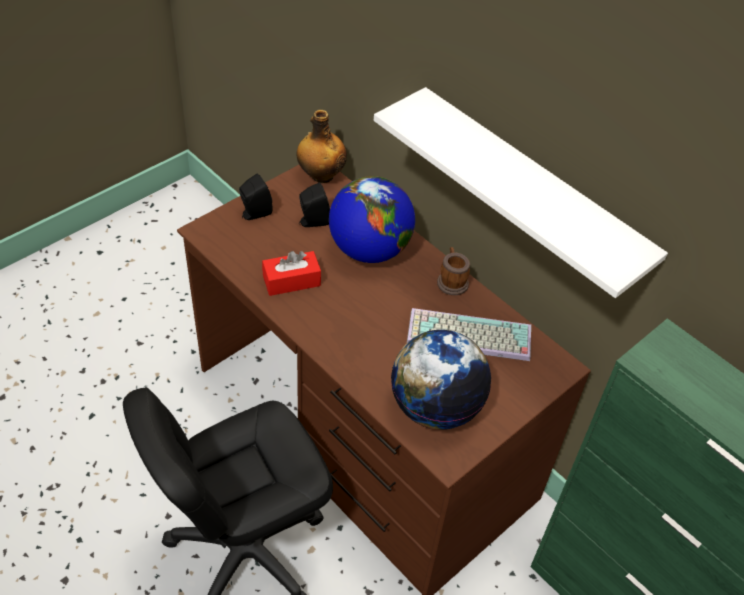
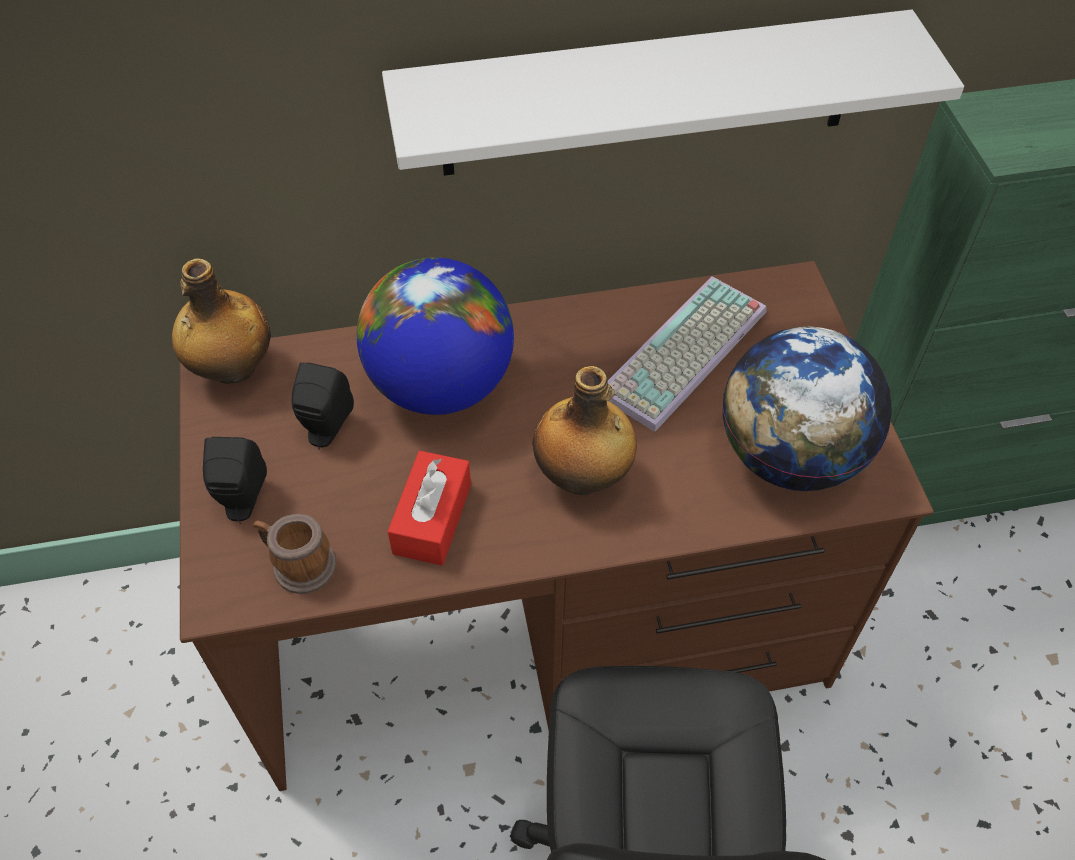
camera: 55 degrees left, 5 degrees up
mug [437,247,470,295] -> mug moved to [253,514,336,594]
none -> bottle [532,366,637,495]

